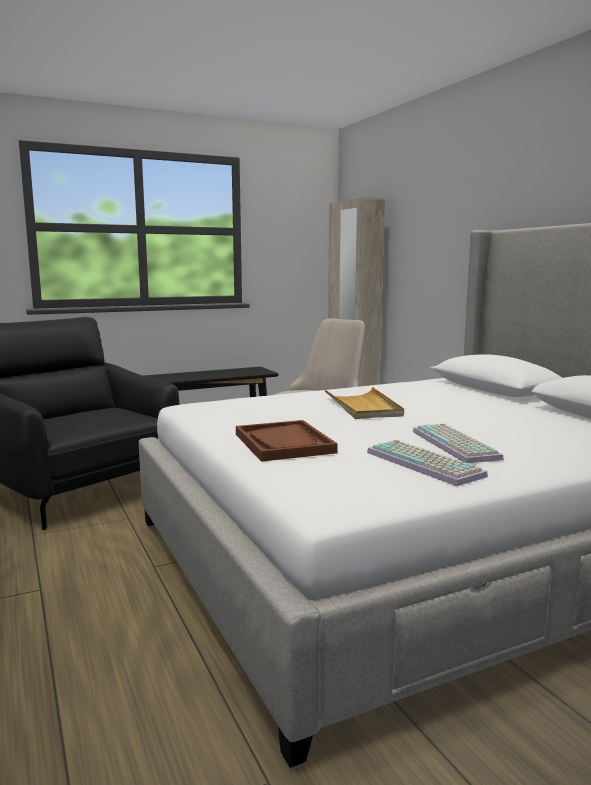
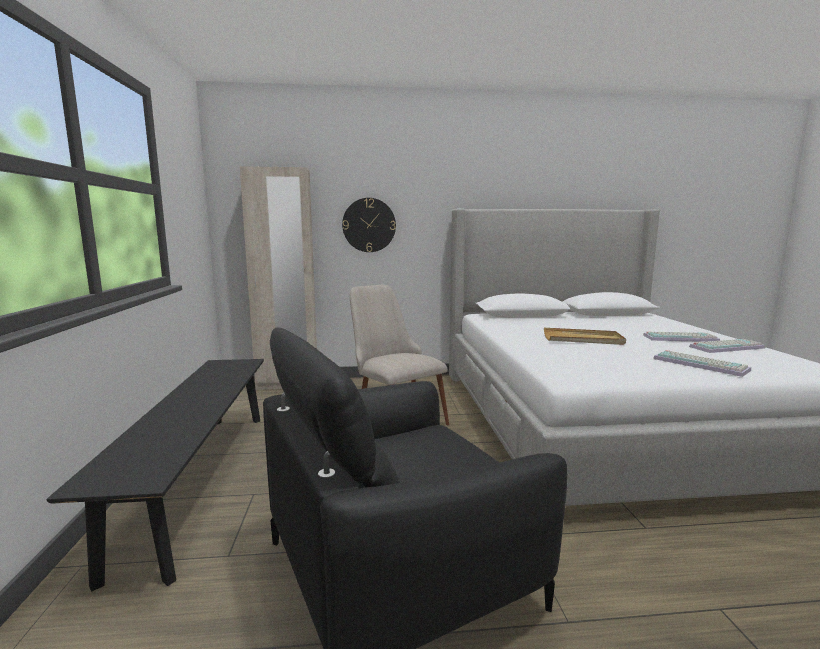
camera: 70 degrees left, 0 degrees up
brown tray [236,420,338,462] -> keyboard [653,350,751,377]
none -> wall clock [342,198,396,252]

